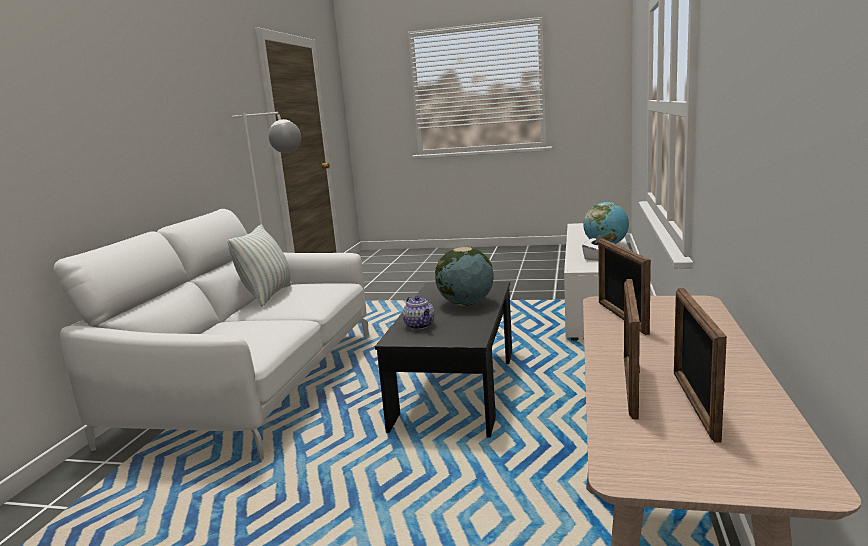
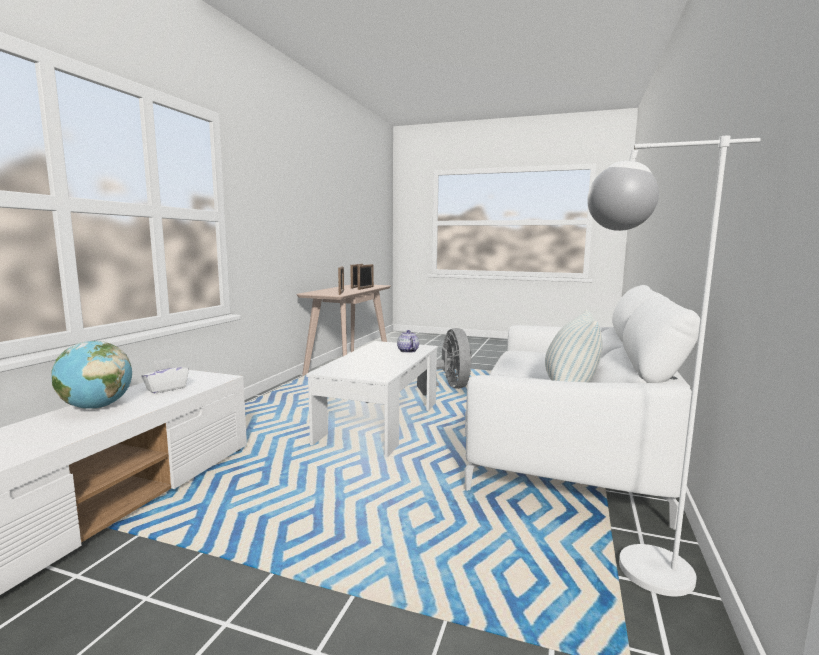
camera: 175 degrees left, 5 degrees down
black coffee table [375,281,512,438] -> white coffee table [306,341,438,458]
globe [435,247,494,306] -> none
none -> grey fan [417,328,472,396]

